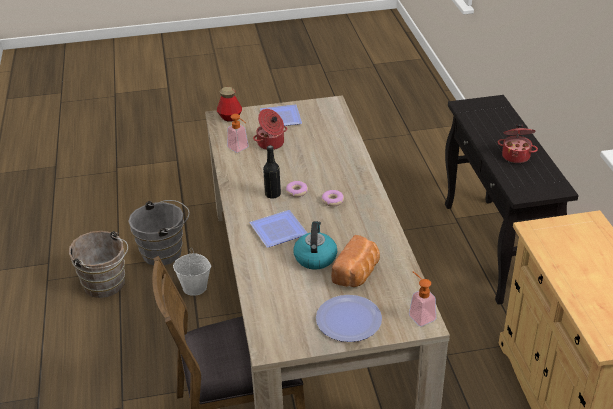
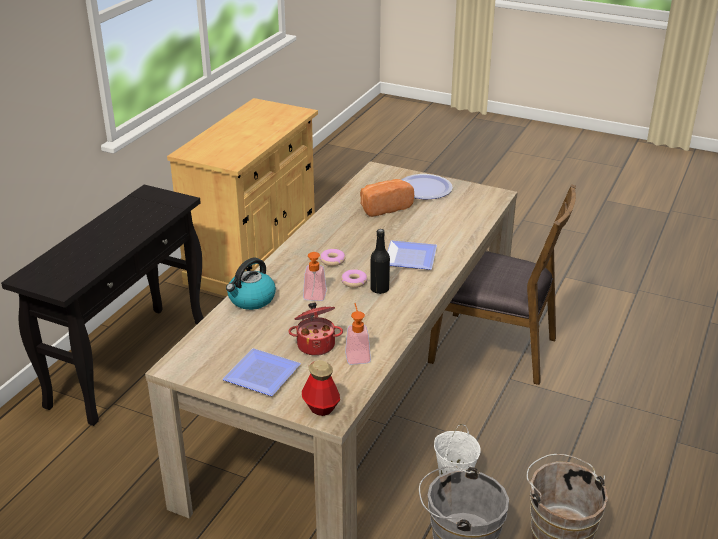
camera: 145 degrees left, 5 degrees down
kettle [293,221,337,270] -> kettle moved to [226,258,276,310]
soap dispenser [409,272,436,327] -> soap dispenser moved to [303,252,327,301]
cooking pot [498,124,538,163] -> none

